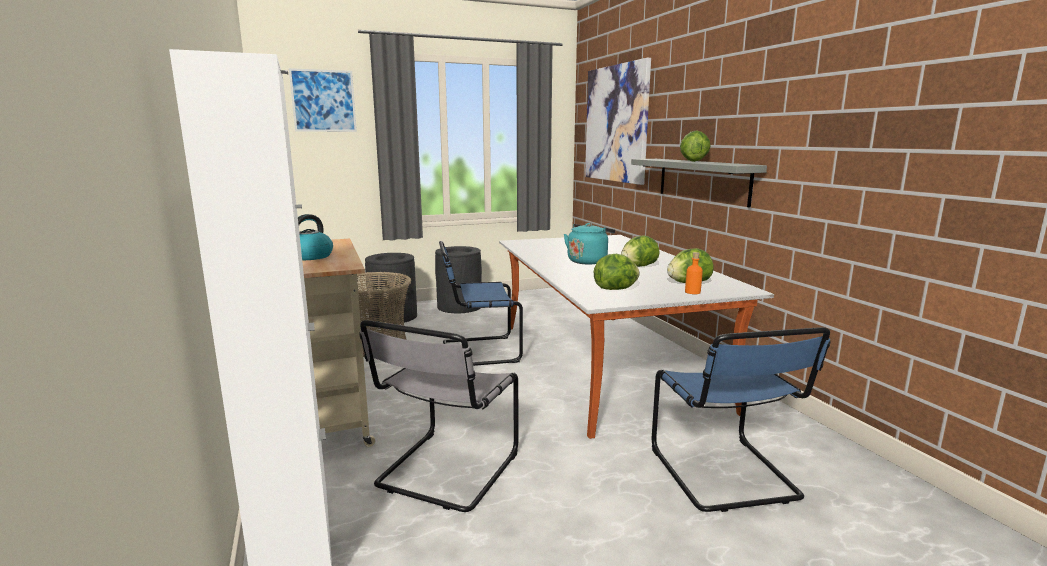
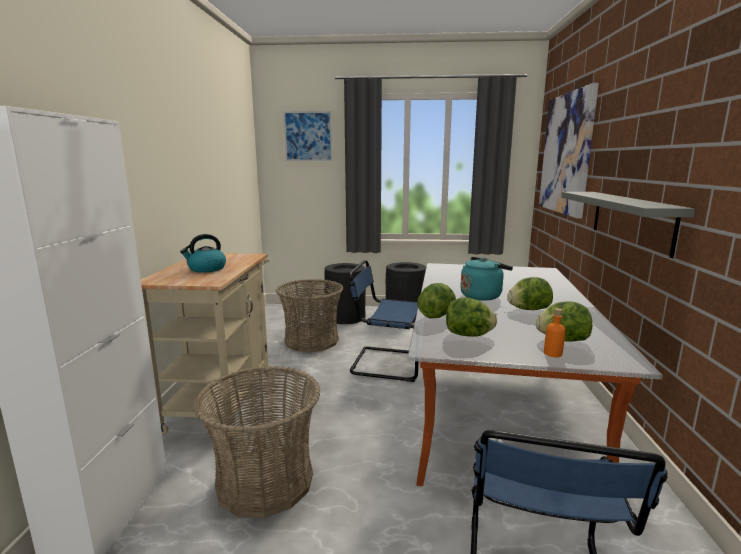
camera: 25 degrees right, 0 degrees up
grey chair [359,320,518,512] -> basket [193,366,320,518]
lettuce [680,130,711,162] -> lettuce moved to [417,283,456,318]

